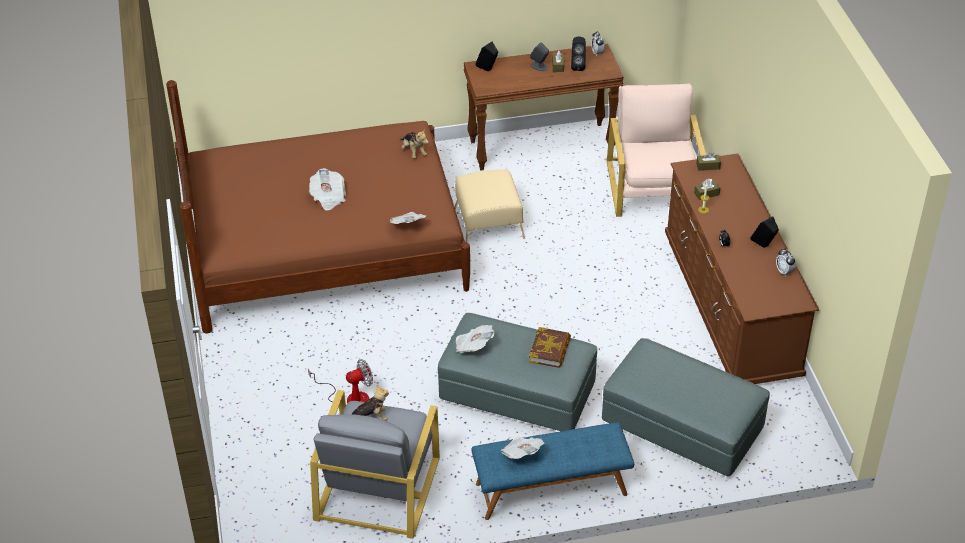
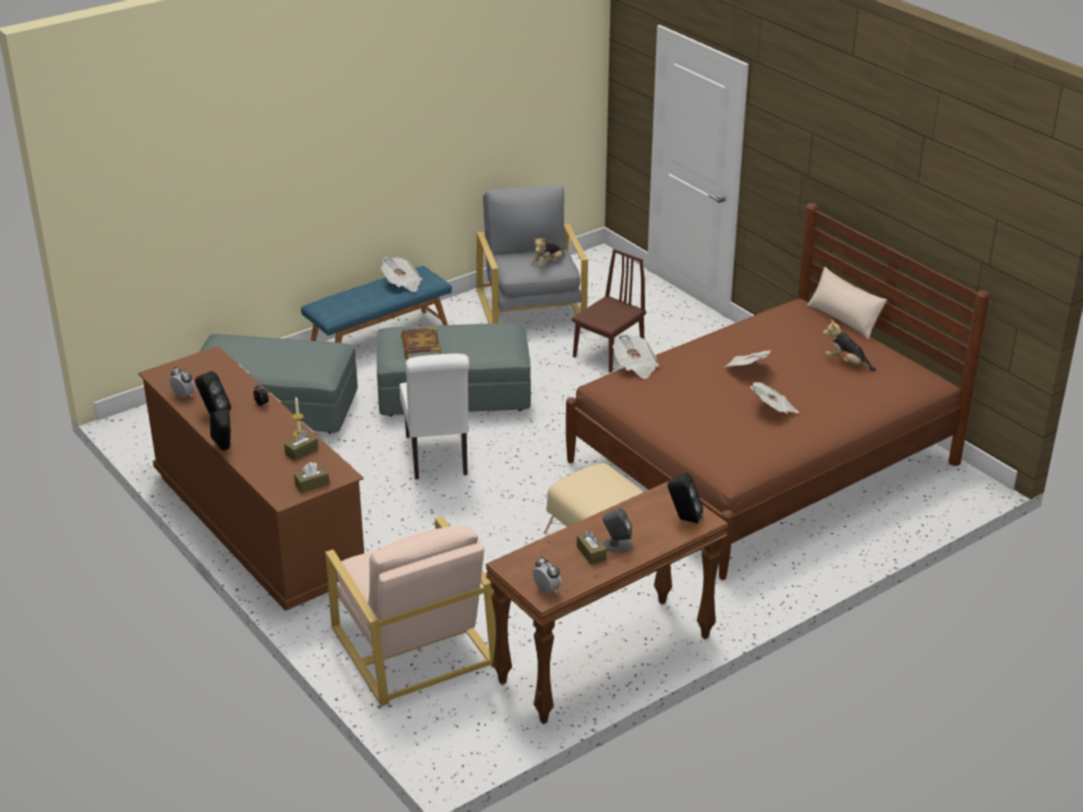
camera: 155 degrees right, 10 degrees down
fan [308,359,373,403] -> brown chair [572,249,646,372]
plush toy [400,129,429,158] -> plush toy moved to [823,319,876,372]
newspaper [456,325,494,353] -> newspaper moved to [750,382,799,414]
black speaker [571,36,586,71] -> black speaker moved to [210,409,231,450]
none -> white chair [399,354,469,479]
none -> beige pillow [807,267,887,340]

